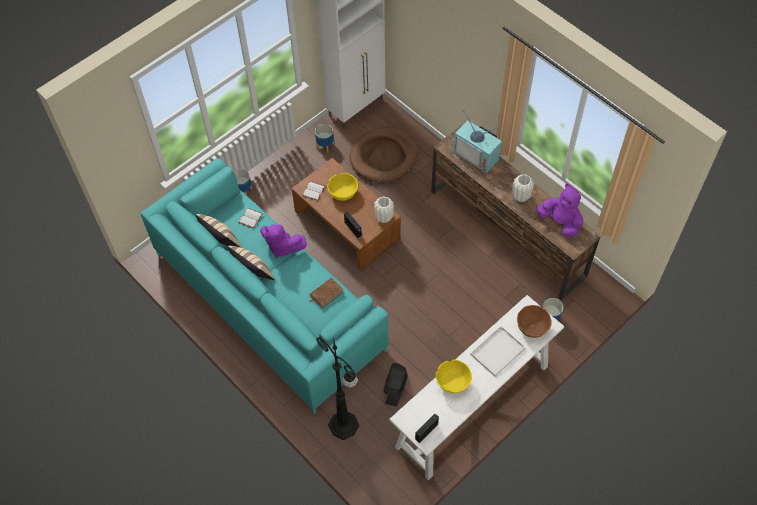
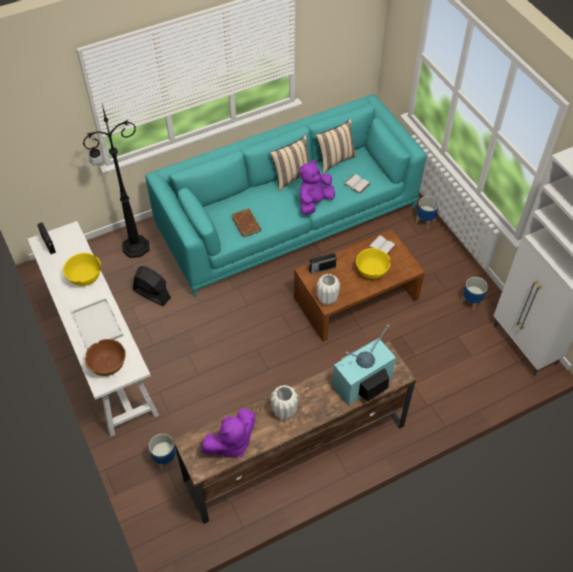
camera: 105 degrees right, 5 degrees down
brown dog bed [349,127,418,182] -> none

